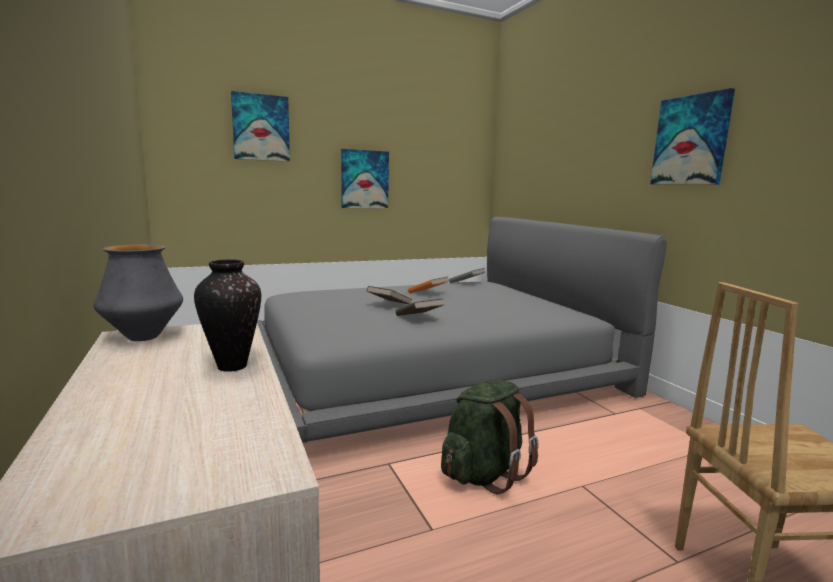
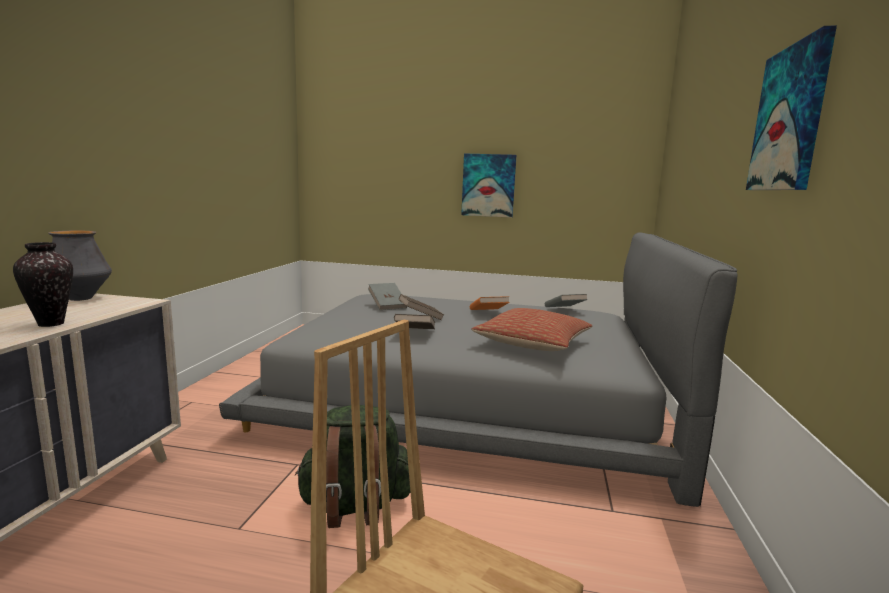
camera: 35 degrees right, 0 degrees up
picture [231,91,290,162] -> none
none -> grey book [368,283,407,310]
none -> pillow [471,308,592,351]

